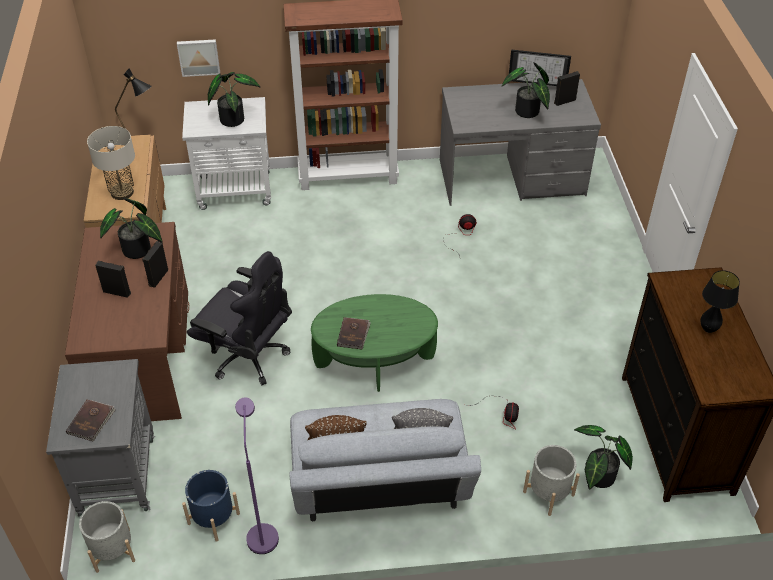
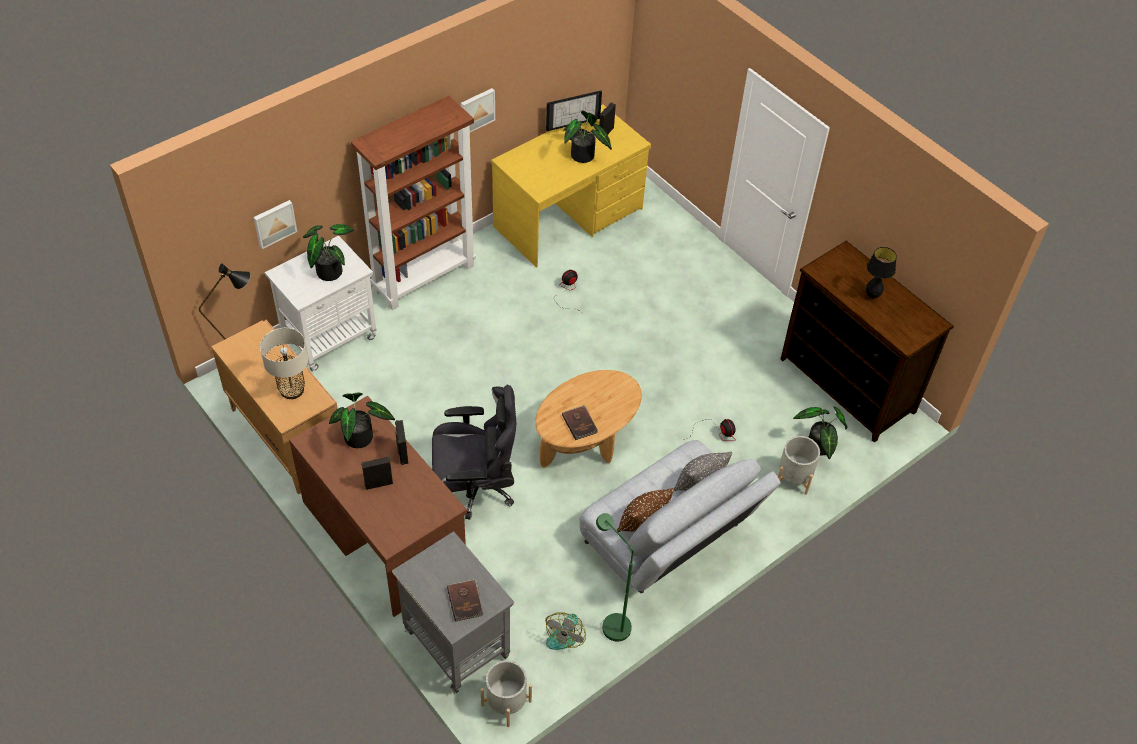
camera: 35 degrees left, 5 degrees up
blue planter [182,470,240,542] -> fan [545,612,586,650]
purple floor lamp [235,397,279,554] -> green floor lamp [596,513,633,641]
green coffee table [311,294,438,392] -> brown coffee table [535,370,642,468]
grey desk [440,79,601,206] -> yellow desk [491,104,651,268]
none -> picture [461,88,495,132]

